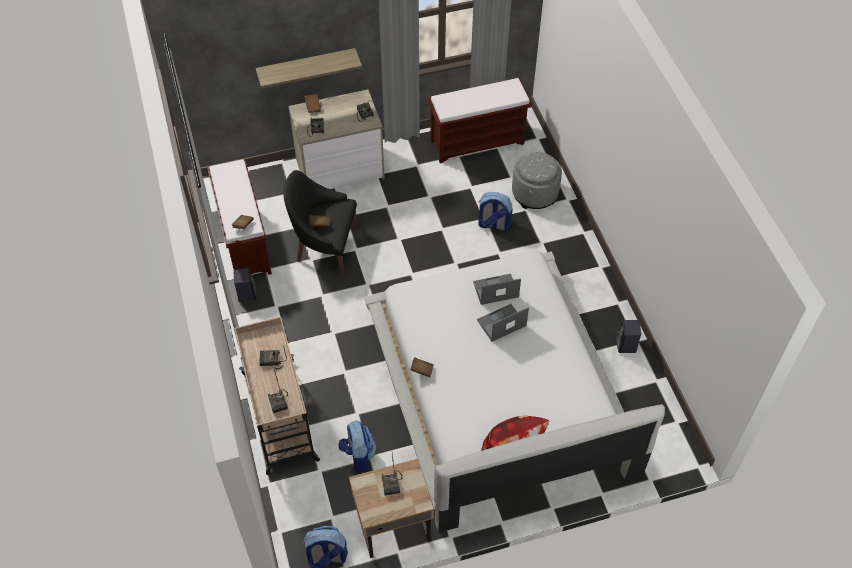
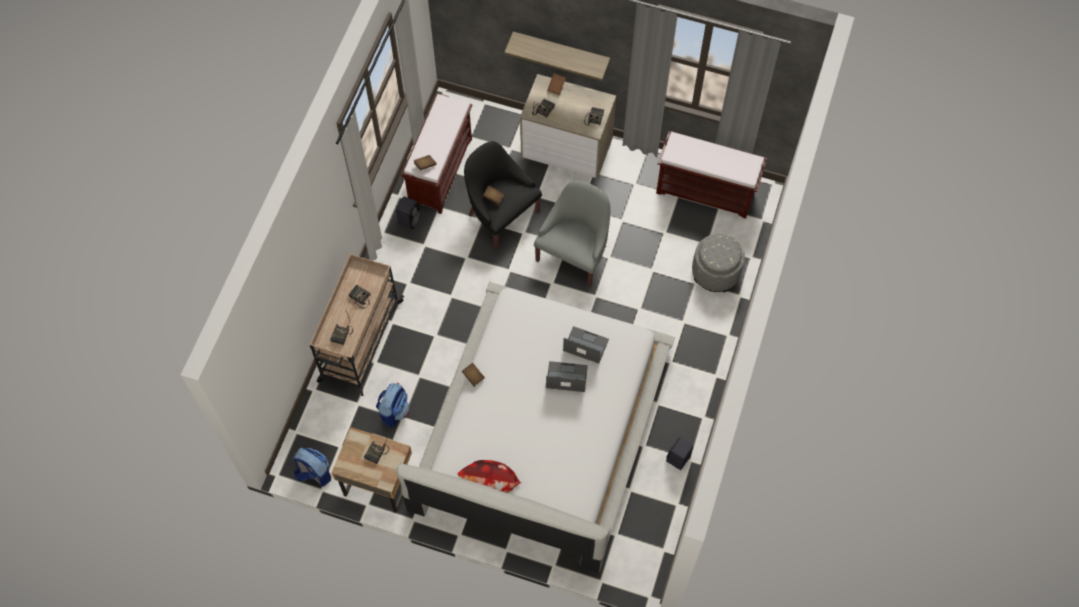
camera: 35 degrees right, 10 degrees up
backpack [478,192,513,232] -> none
none -> grey armchair [534,180,611,287]

